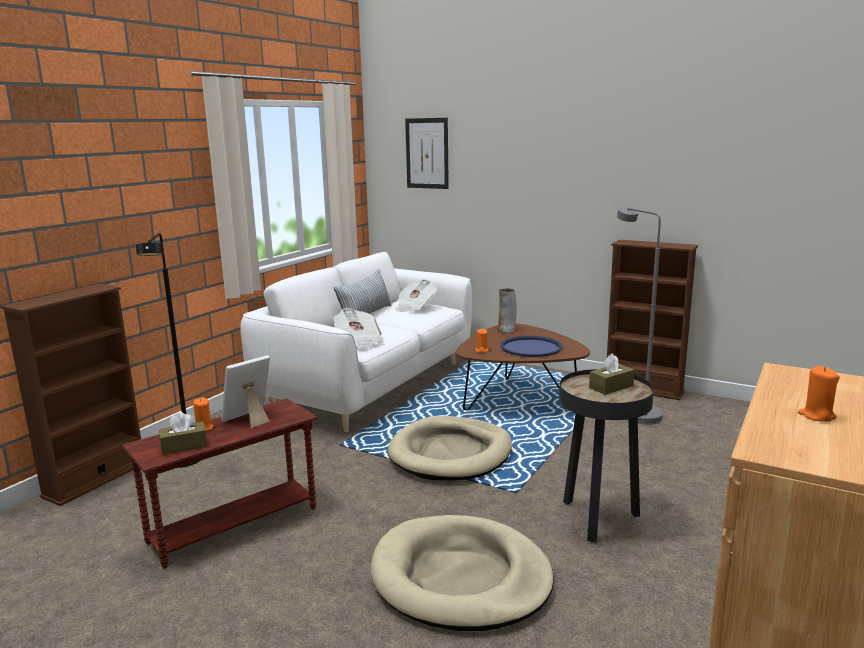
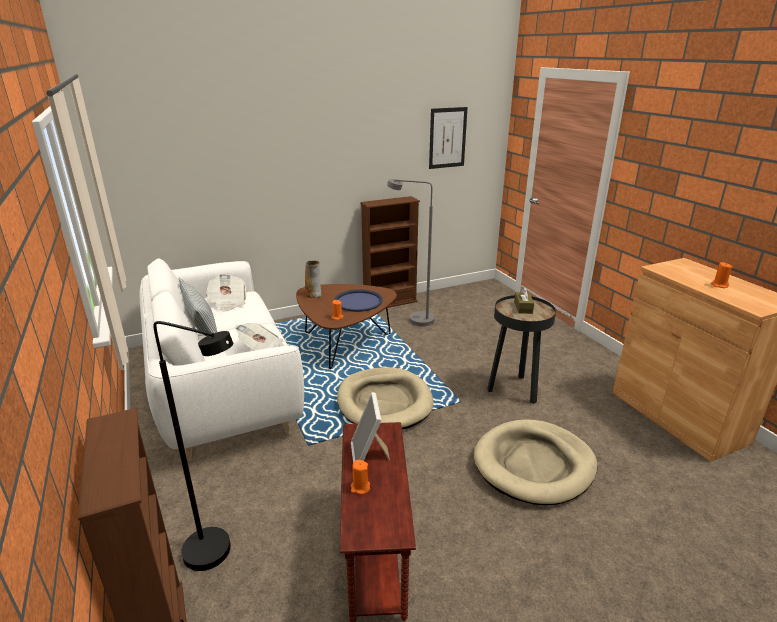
camera: 55 degrees left, 10 degrees up
brown tissue box [159,412,207,455] -> none
picture [405,118,449,189] -> picture moved to [429,107,468,169]

